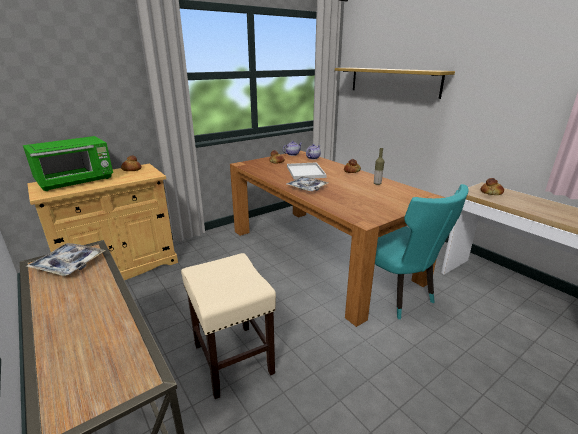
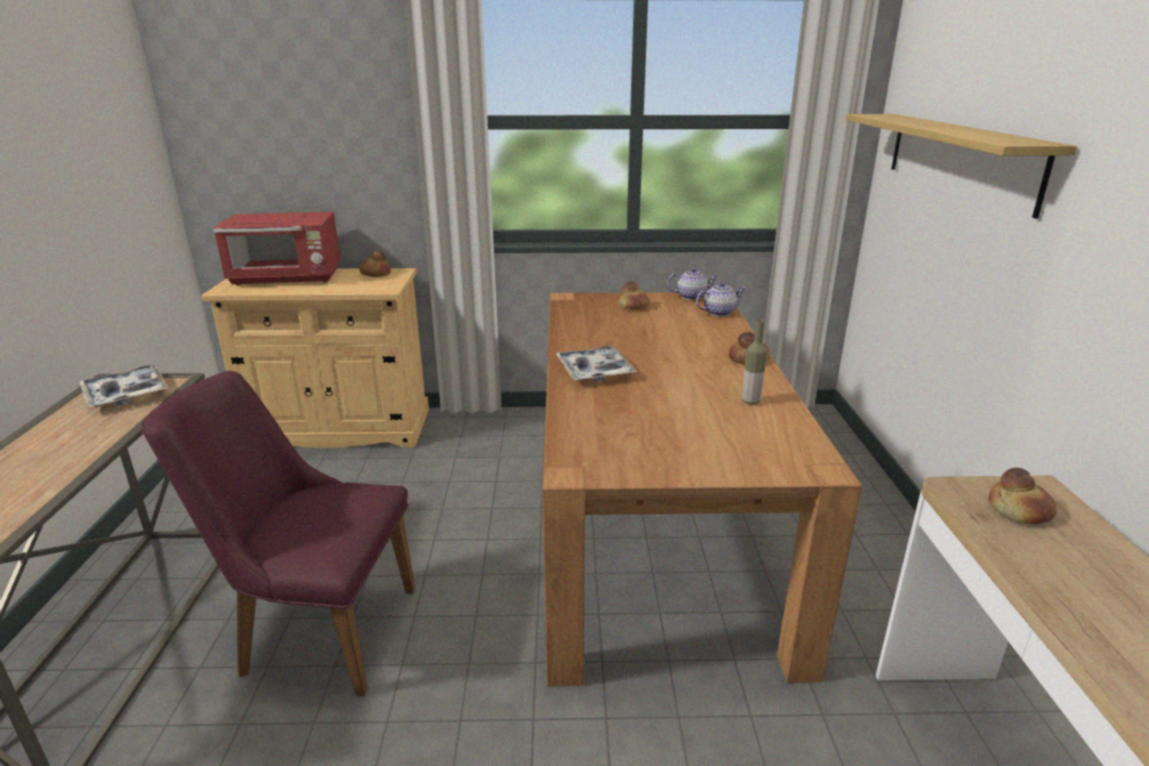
camera: 35 degrees right, 0 degrees up
green microwave [23,136,113,191] -> red microwave [213,212,340,286]
beige stool [181,253,276,399] -> purple chair [141,371,415,696]
white tray [287,162,327,179] -> none
turquoise chair [375,184,469,319] -> none

